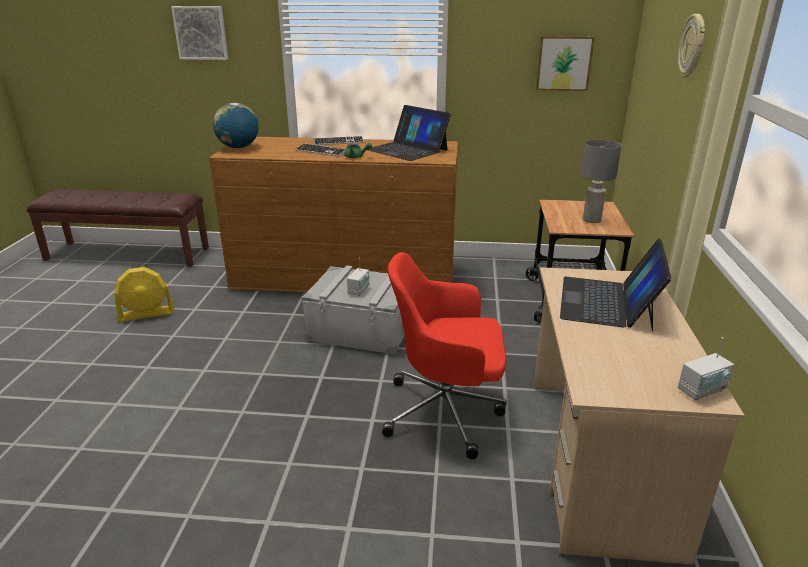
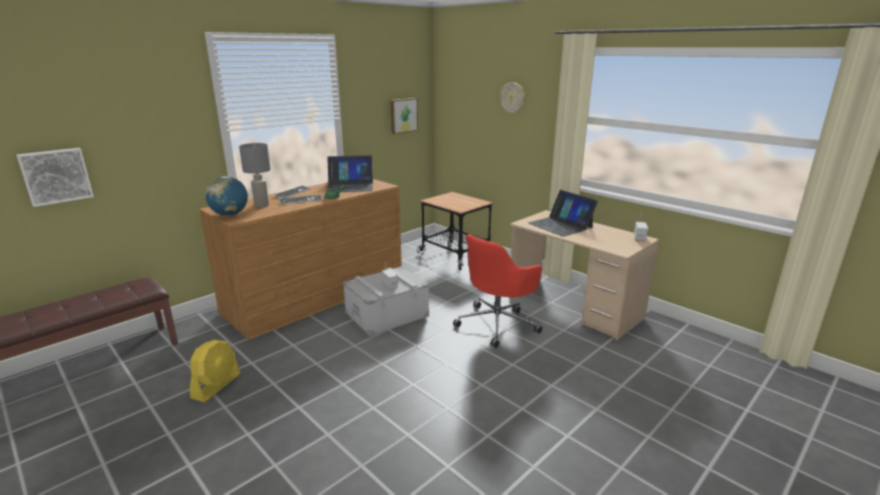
camera: 50 degrees left, 5 degrees down
picture [171,6,228,60] -> picture moved to [16,148,94,207]
grey table lamp [581,140,622,223] -> grey table lamp moved to [239,143,271,207]

